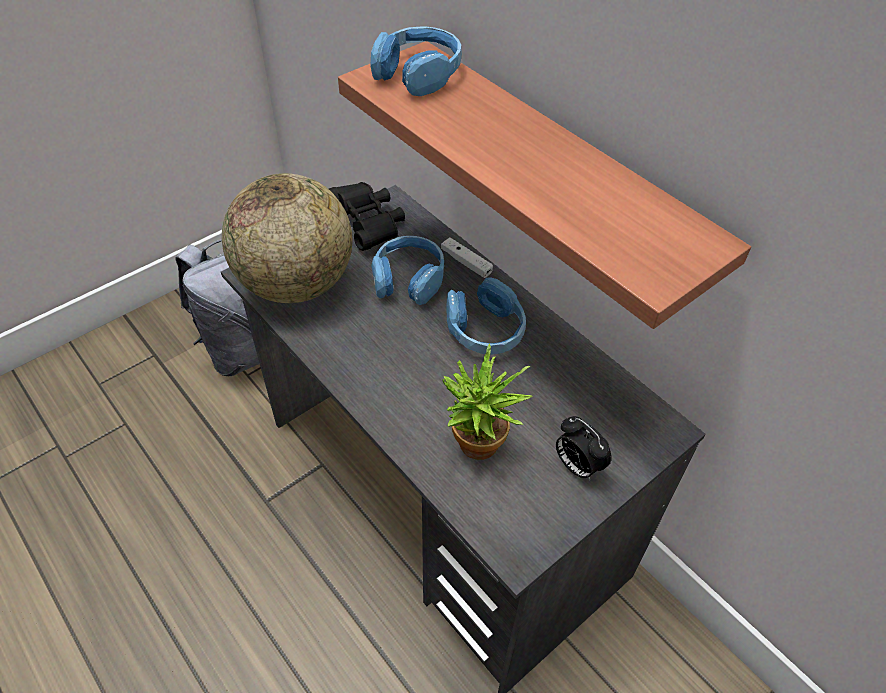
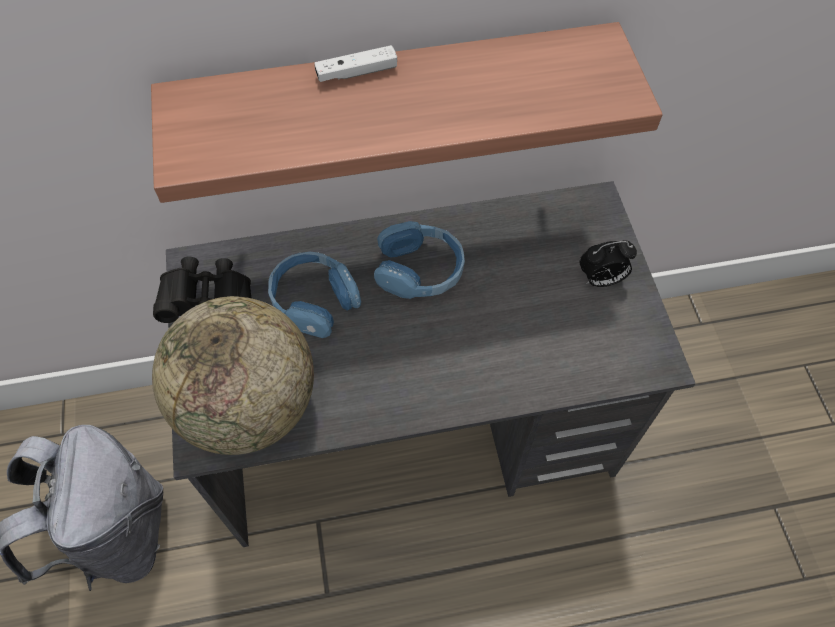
camera: 60 degrees left, 10 degrees up
blue headphones [370,26,462,96] -> none
white game controller [441,238,493,278] -> white game controller moved to [314,45,397,82]
potted plant [442,344,533,460] -> none

